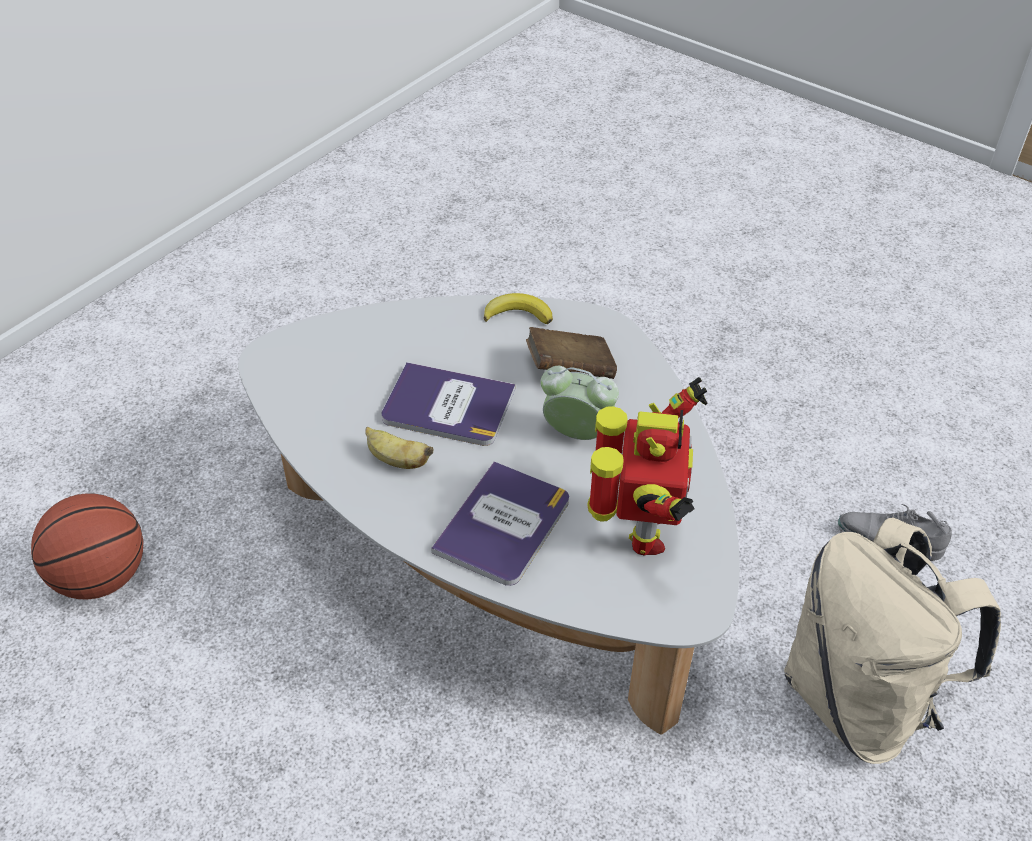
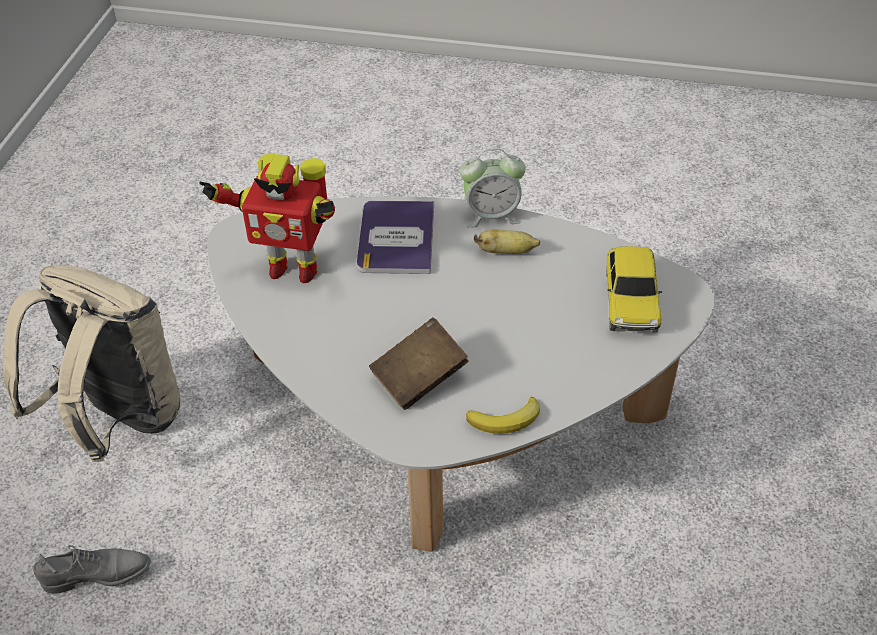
camera: 155 degrees right, 0 degrees up
basketball [31,493,143,600] -> none
book [381,362,515,446] -> none
alarm clock [541,366,619,440] -> alarm clock moved to [460,149,526,228]
toy robot [587,377,708,556] -> toy robot turned 60 degrees counterclockwise [199,153,335,283]
none -> toy car [606,246,662,332]

